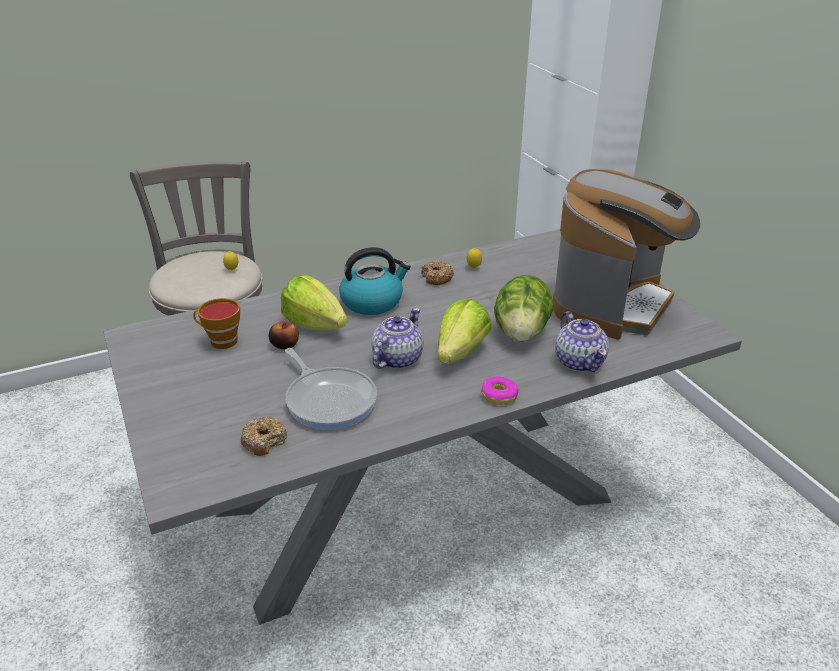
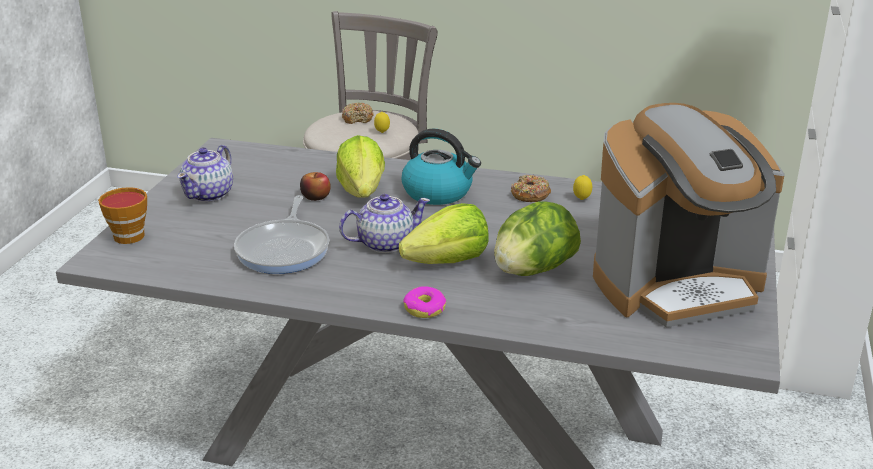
camera: 40 degrees right, 5 degrees down
cup [194,298,240,349] -> cup moved to [98,187,147,244]
donut [241,417,287,456] -> donut moved to [342,103,374,124]
teapot [555,312,609,372] -> teapot moved to [177,145,233,202]

